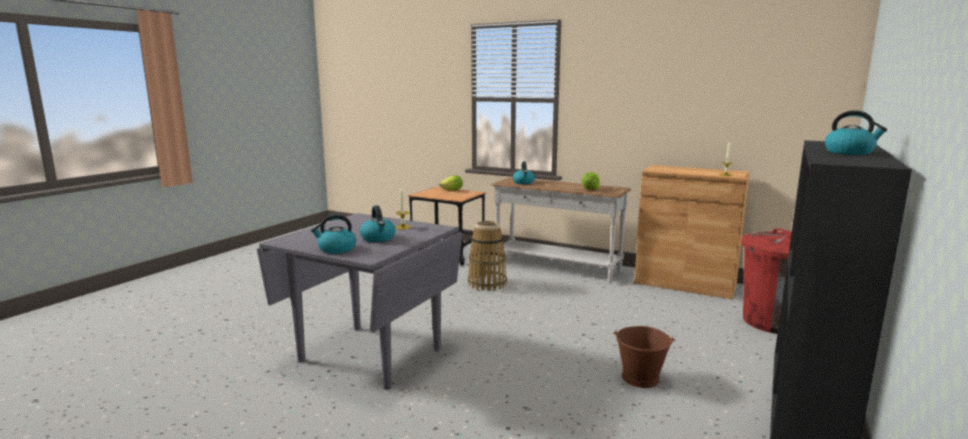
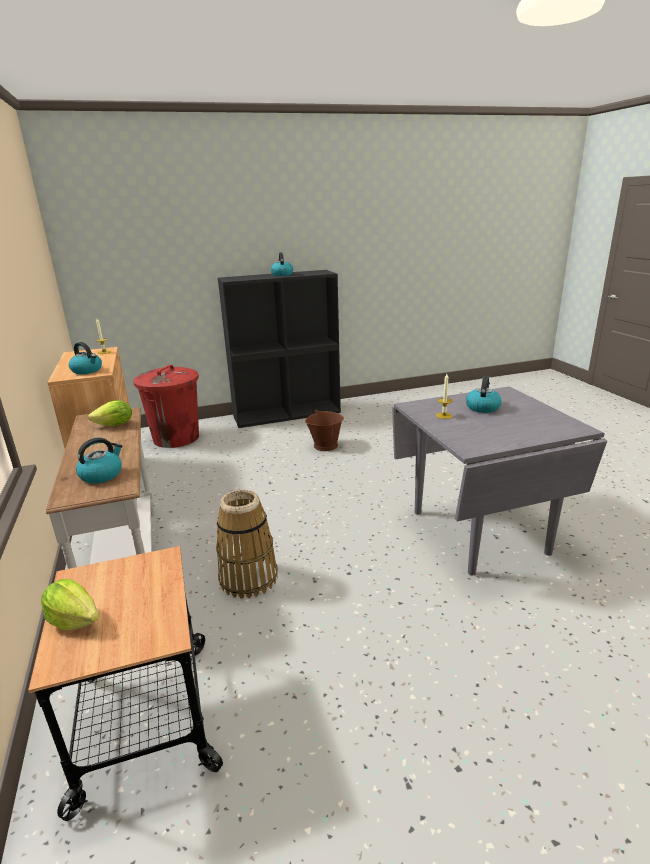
camera: 135 degrees left, 10 degrees up
kettle [311,214,356,254] -> kettle moved to [69,342,102,374]

